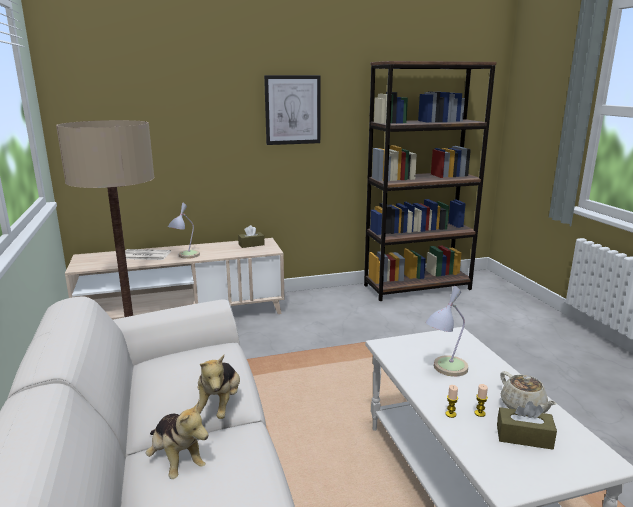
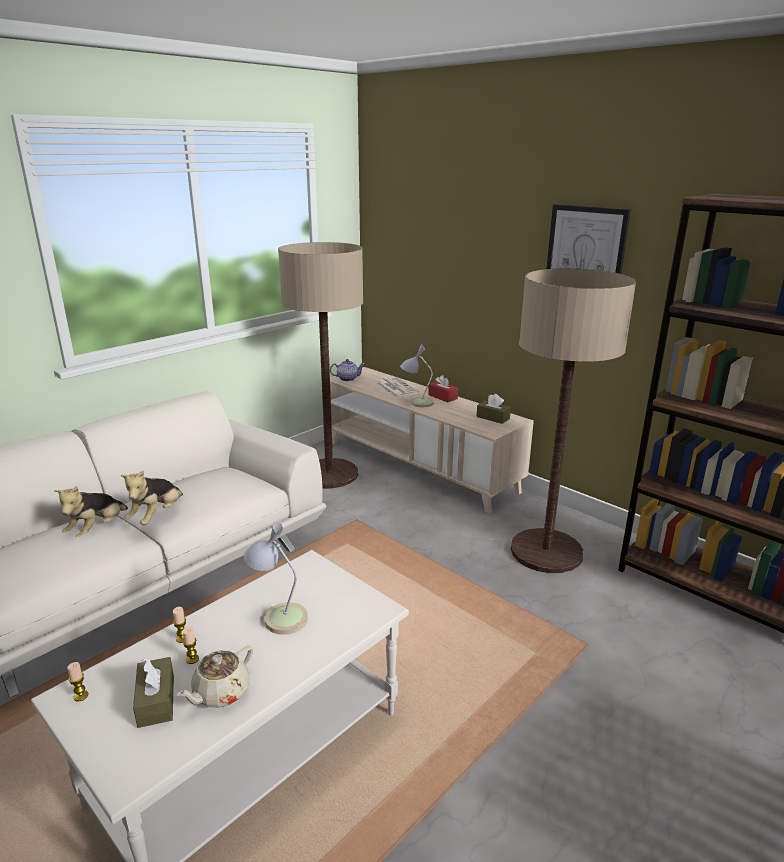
camera: 60 degrees right, 5 degrees up
plush toy [197,355,240,419] -> plush toy turned 45 degrees counterclockwise [121,470,183,525]
none -> candle [67,662,88,701]
none -> teapot [330,359,365,381]
none -> red tissue box [428,375,458,402]
none -> floor lamp [511,269,636,573]

